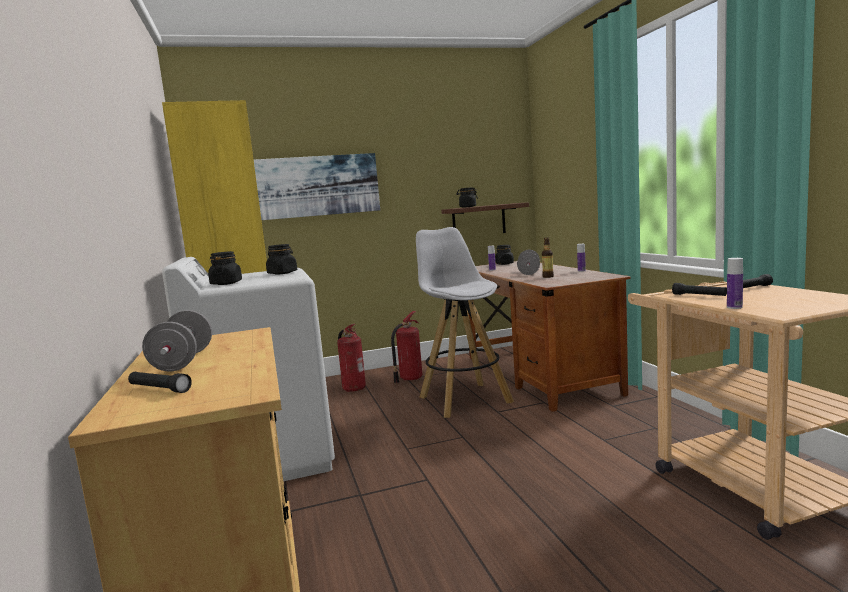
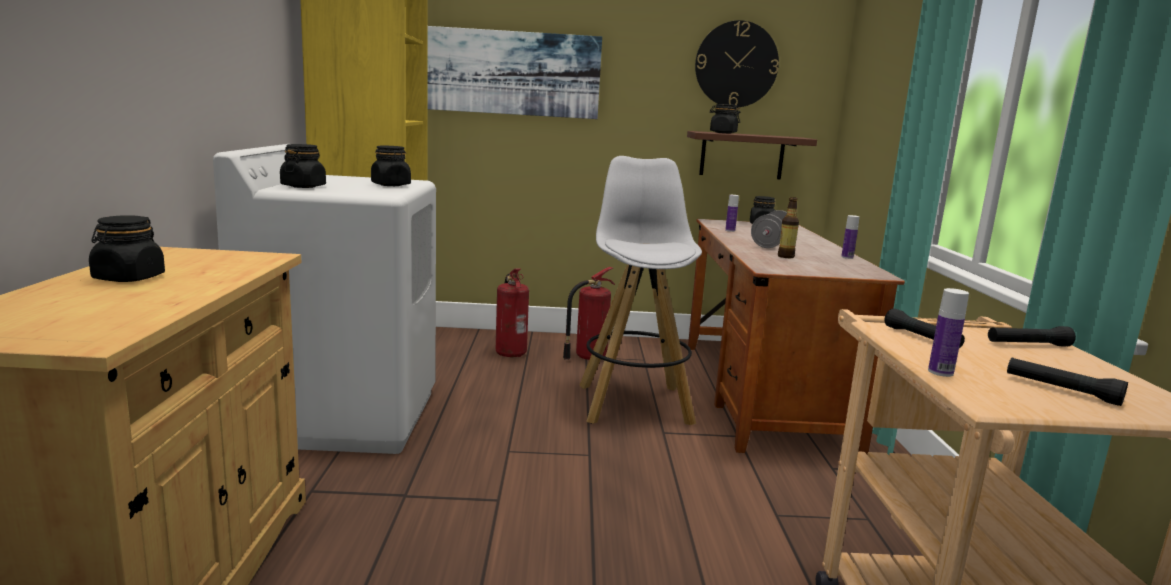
camera: 15 degrees right, 5 degrees up
black flashlight [128,372,192,393] -> black flashlight moved to [1007,358,1128,406]
grey dumbbell [142,310,212,371] -> black jar [89,216,165,282]
none -> wall clock [695,20,779,108]

